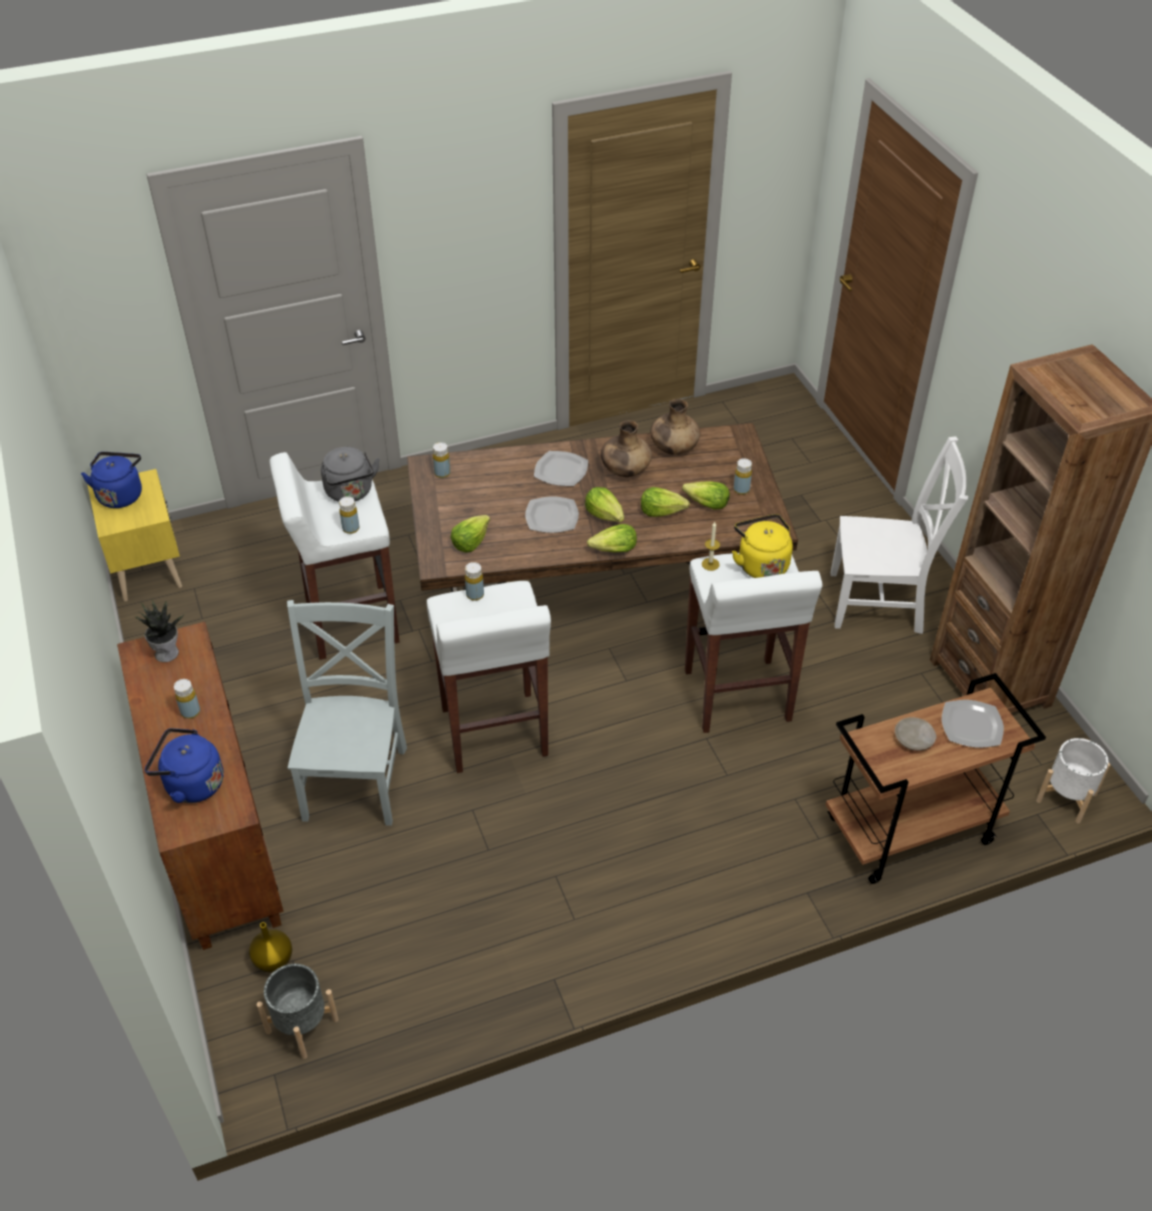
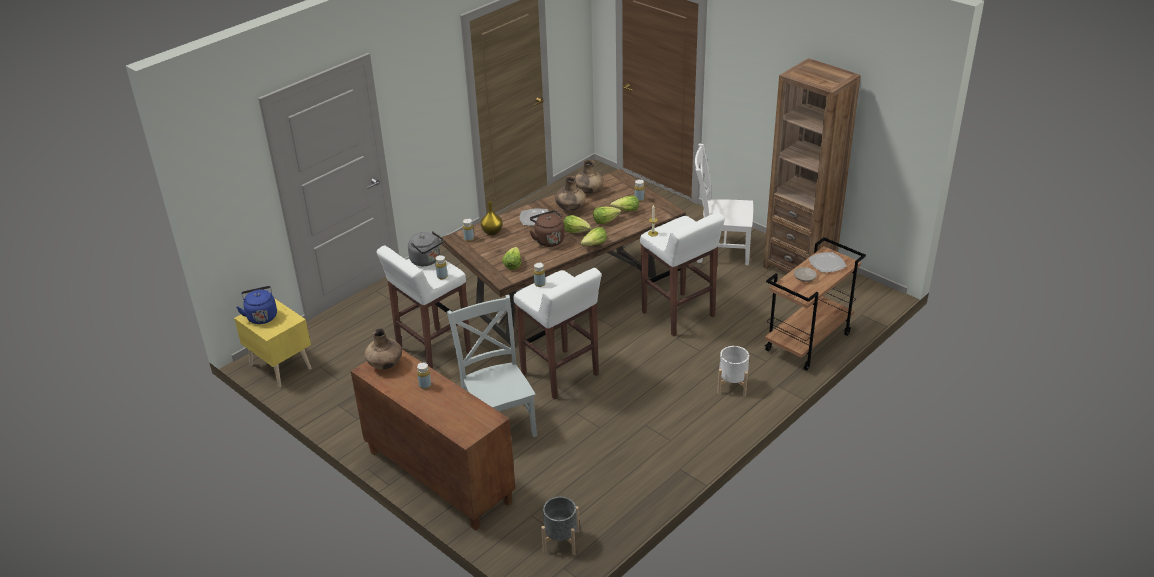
camera: 25 degrees left, 10 degrees down
potted plant [135,599,186,662] -> brown vase [365,328,402,370]
blue kettle [145,728,224,803] -> none
yellow vase [249,922,292,973] -> yellow vase moved to [481,201,503,235]
plate [525,496,579,533] -> brown kettle [530,210,565,247]
yellow kettle [732,514,793,578] -> none
white chair [831,436,969,634] -> white chair turned 150 degrees counterclockwise [695,143,753,265]
white planter [1036,738,1110,824] -> white planter moved to [717,346,749,397]

